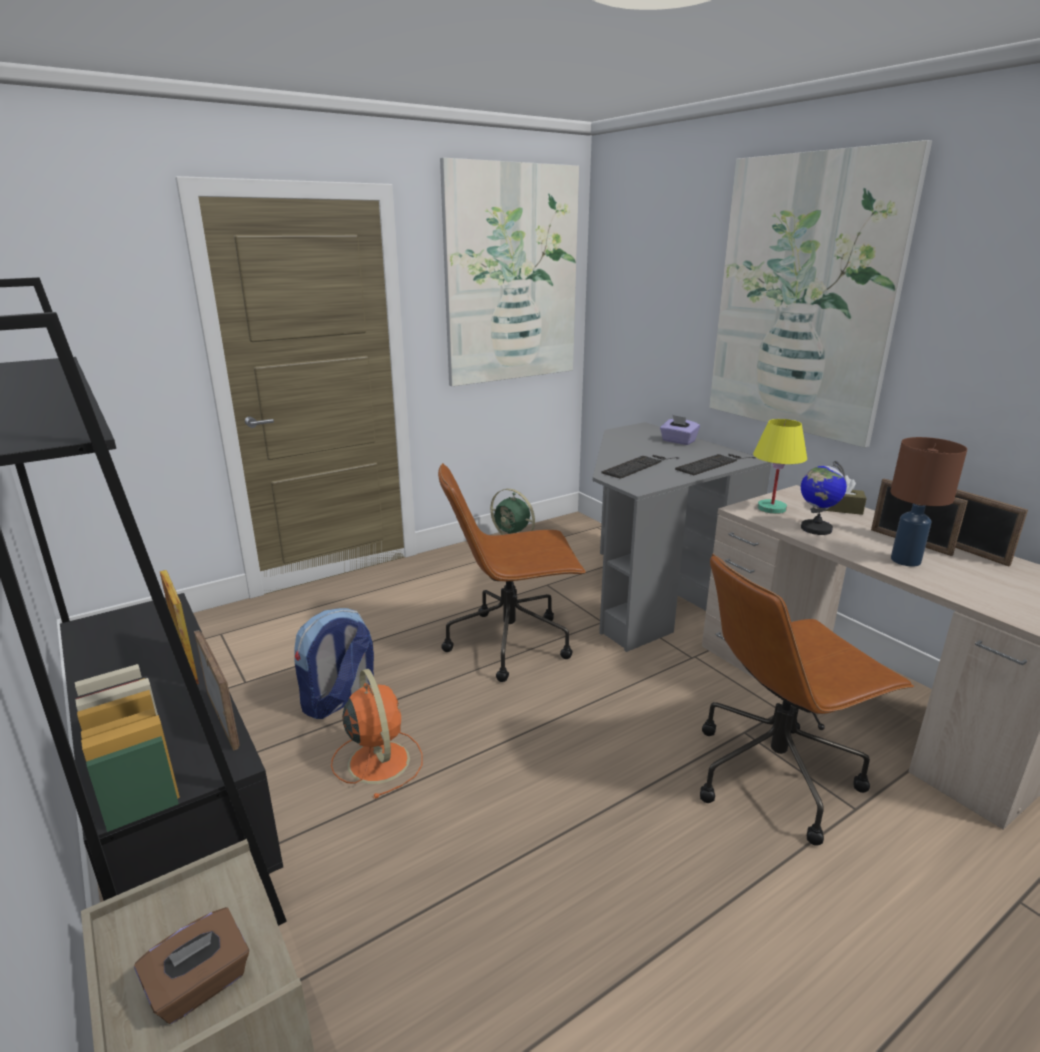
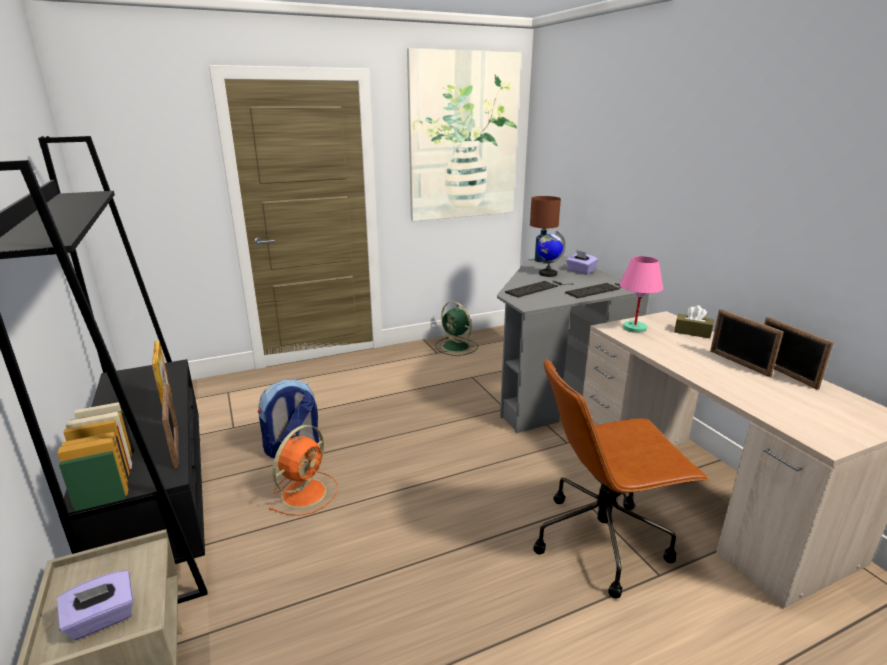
camera: 10 degrees right, 0 degrees up
brown tissue box [134,907,249,1024] -> purple tissue box [57,570,133,640]
orange fan [331,669,422,799] -> orange fan turned 45 degrees clockwise [269,425,338,516]
brown office chair [438,463,586,682] -> none
picture [709,140,932,448] -> none
yellow table lamp [753,419,807,514] -> pink table lamp [619,256,663,333]
globe [801,460,847,535] -> globe moved to [537,231,566,277]
brown table lamp [890,437,967,567] -> brown table lamp moved to [530,196,561,263]

